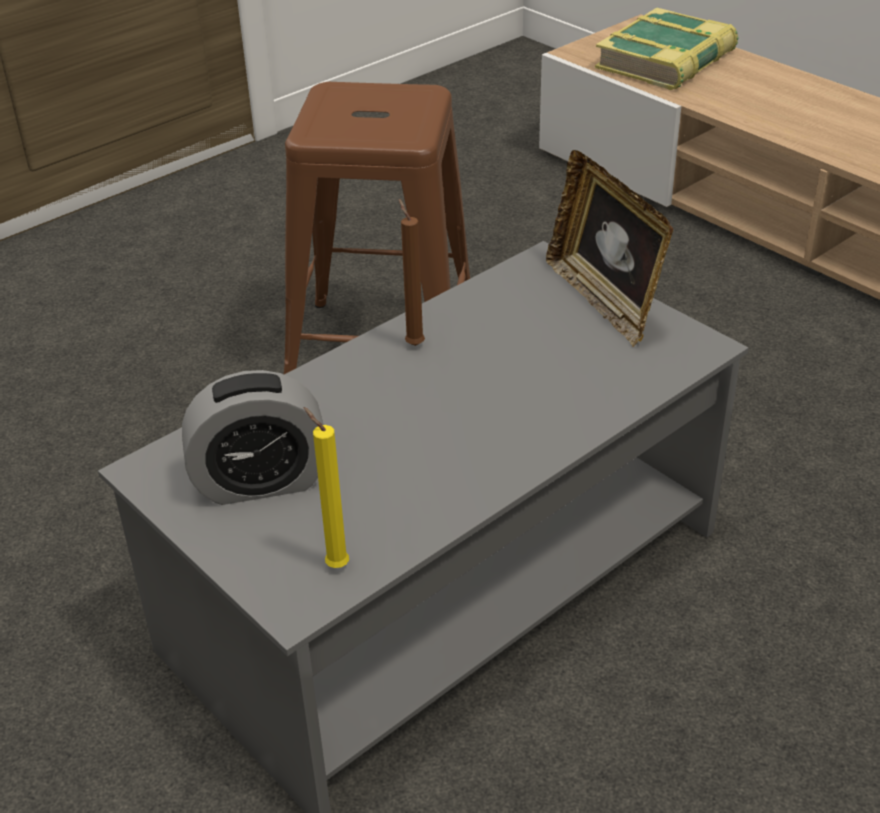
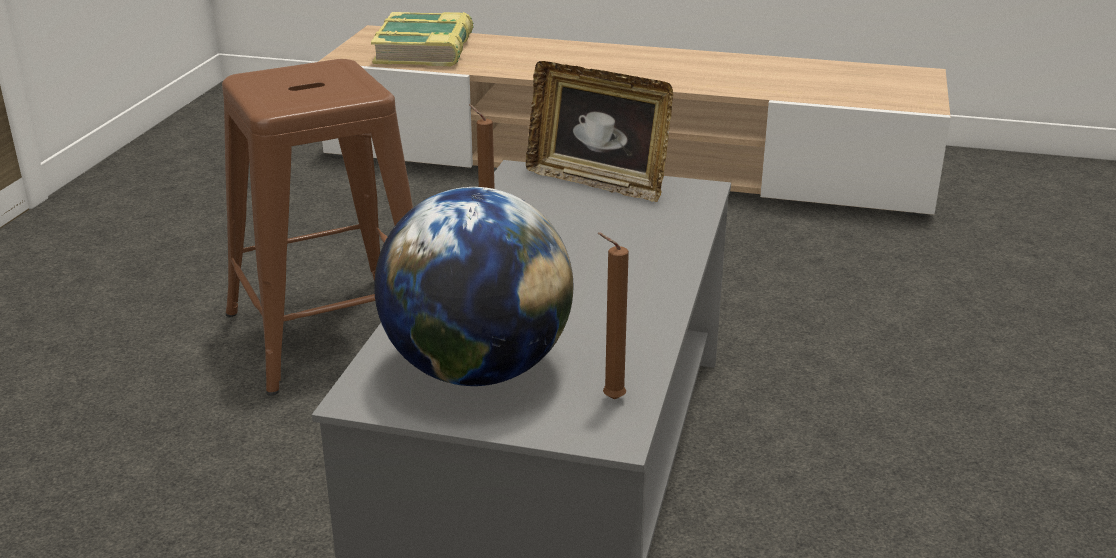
camera: 35 degrees left, 10 degrees down
alarm clock [182,370,324,505] -> globe [374,187,574,386]
yellow candle [304,407,349,568] -> brown candle [598,233,629,399]

